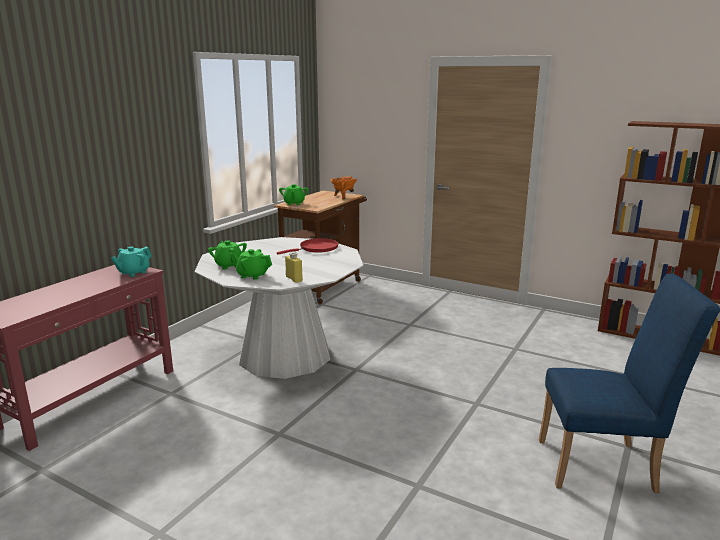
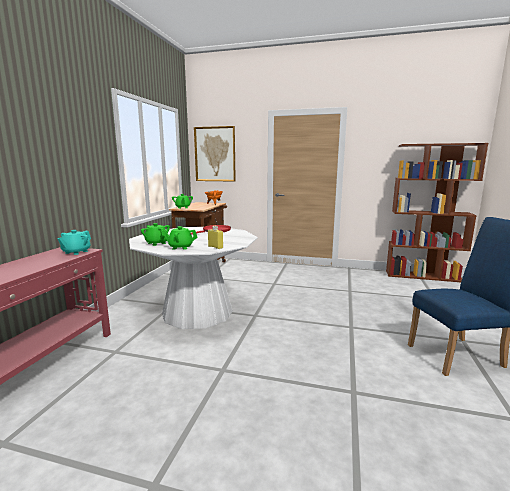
camera: 15 degrees left, 5 degrees down
none -> picture [194,126,236,182]

